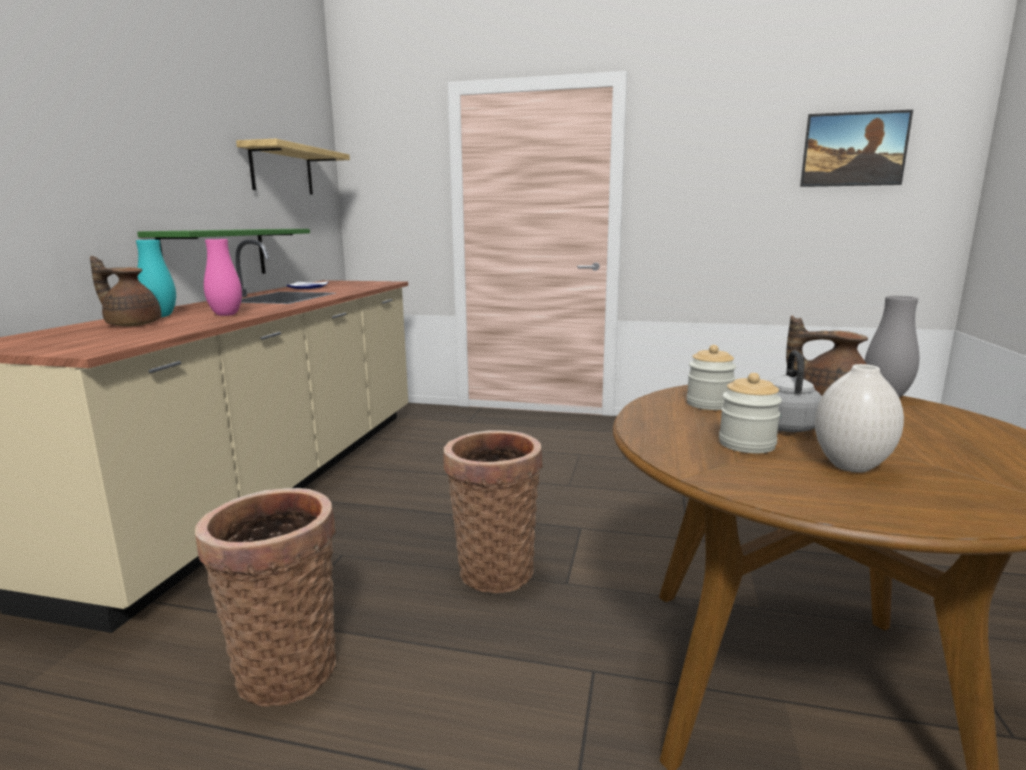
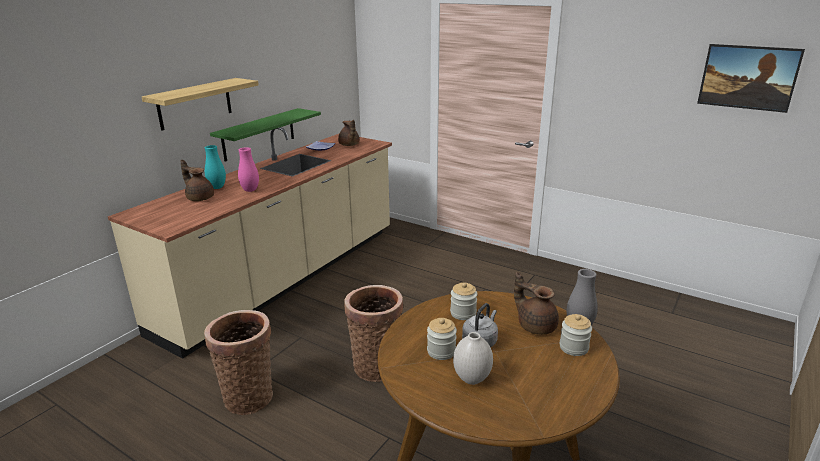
camera: 20 degrees right, 10 degrees up
shelf [236,139,350,195] -> shelf moved to [142,78,259,131]
none -> brown teapot [338,120,359,146]
none -> jar [559,314,592,356]

